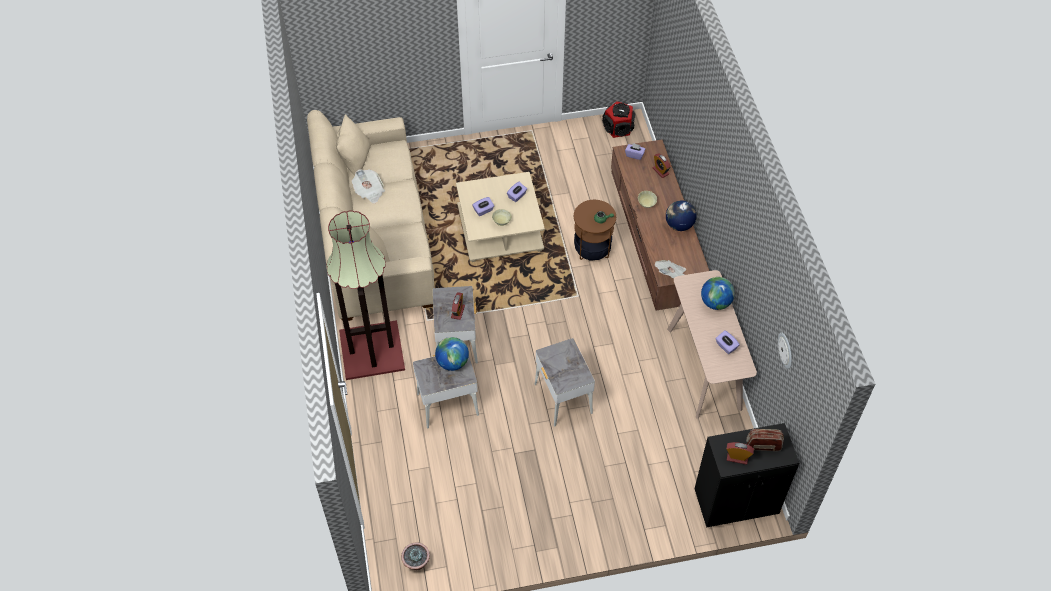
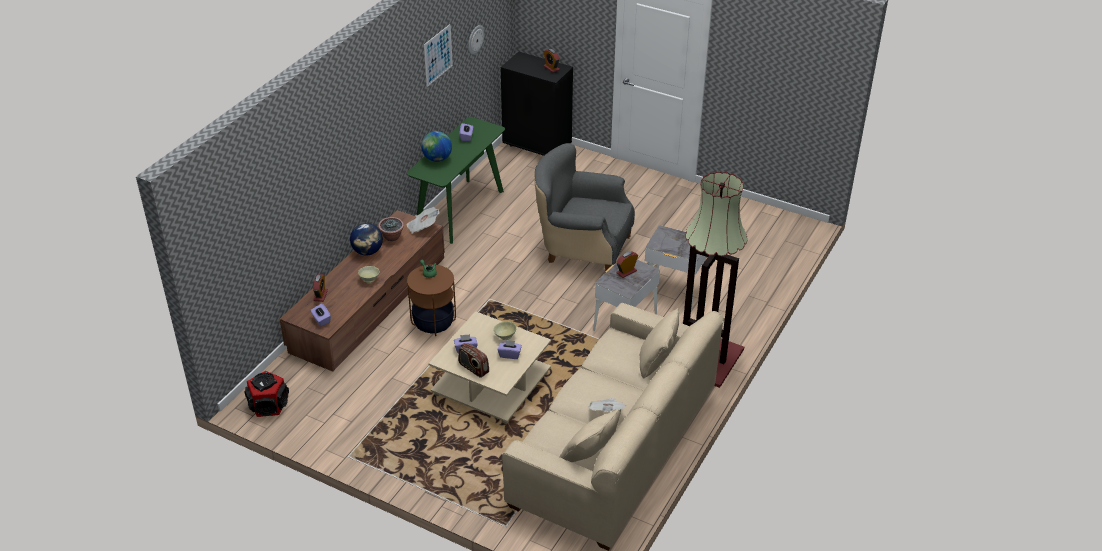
camera: 140 degrees left, 15 degrees down
potted plant [401,542,430,570] -> potted plant moved to [378,217,404,241]
globe [435,337,469,371] -> none
side table [535,338,595,427] -> grey armchair [534,143,635,271]
beige console table [667,270,757,419] -> green console table [407,117,505,244]
radio [746,429,784,451] -> radio moved to [458,343,489,378]
none -> picture [424,24,453,87]

